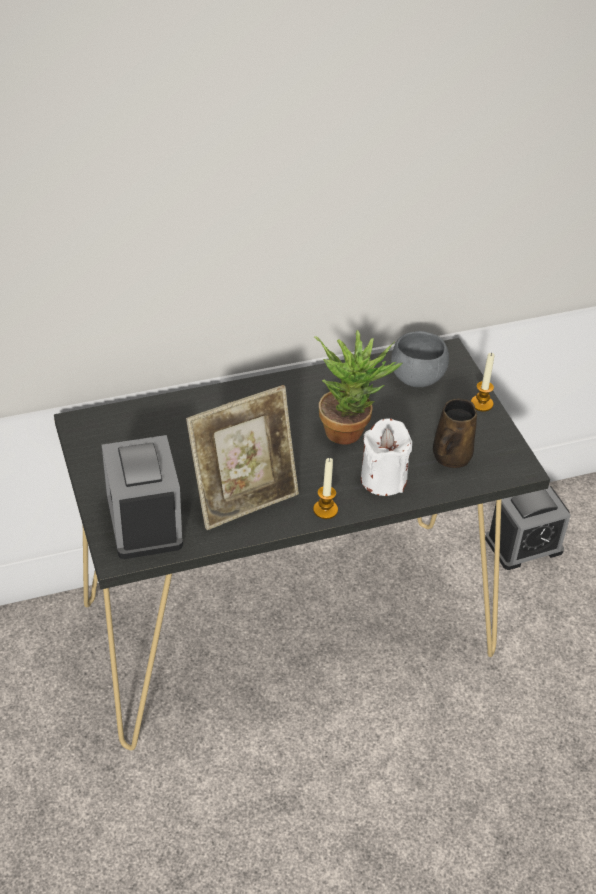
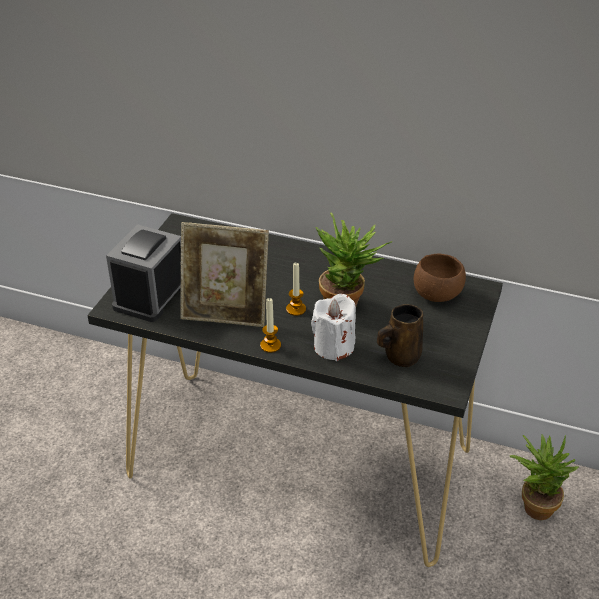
camera: 40 degrees right, 5 degrees down
grey bowl [391,331,449,387] -> brown bowl [414,253,466,302]
candle [471,352,495,412] -> candle moved to [286,262,306,316]
alarm clock [485,486,571,570] -> potted plant [510,434,579,520]

